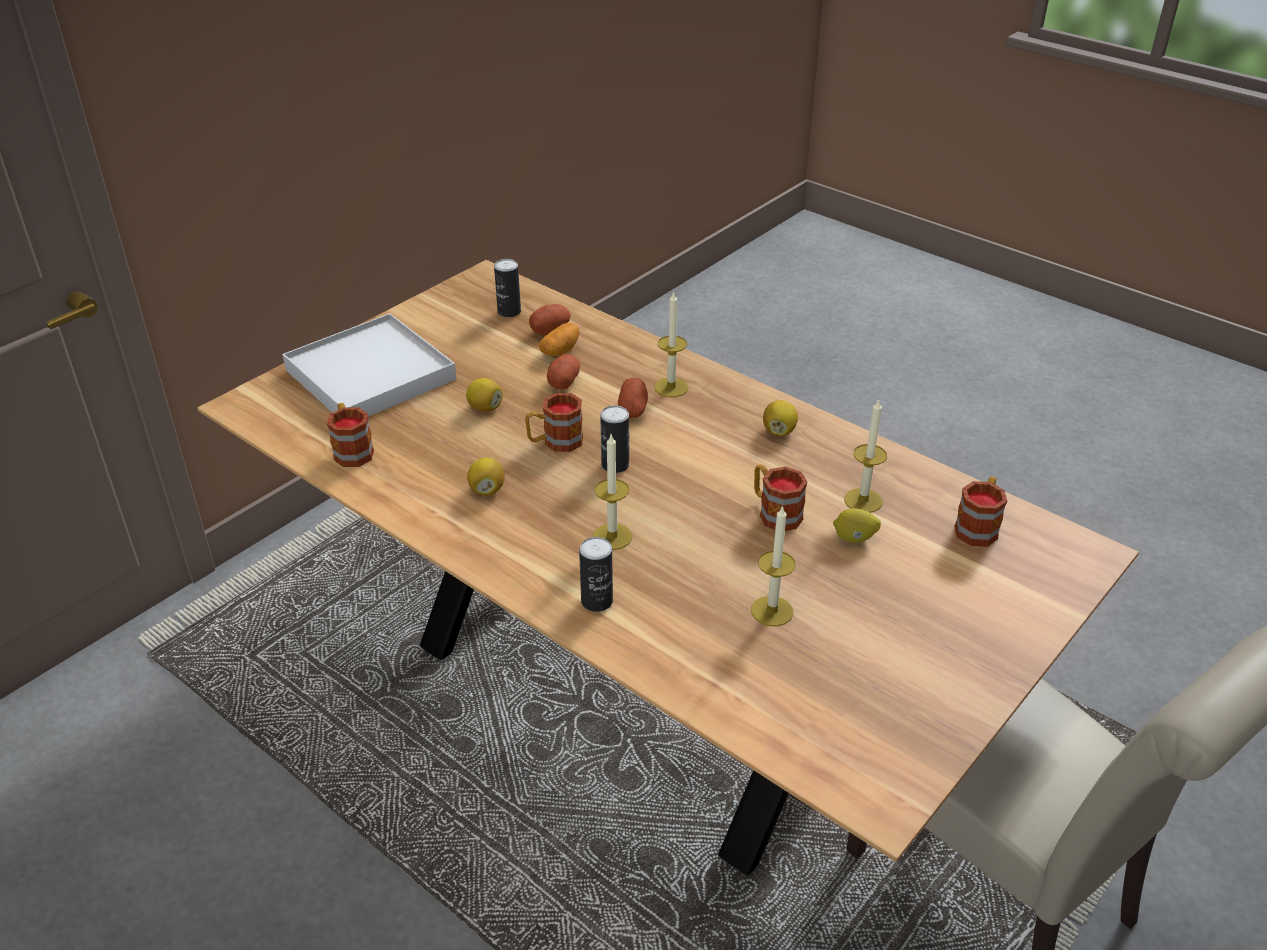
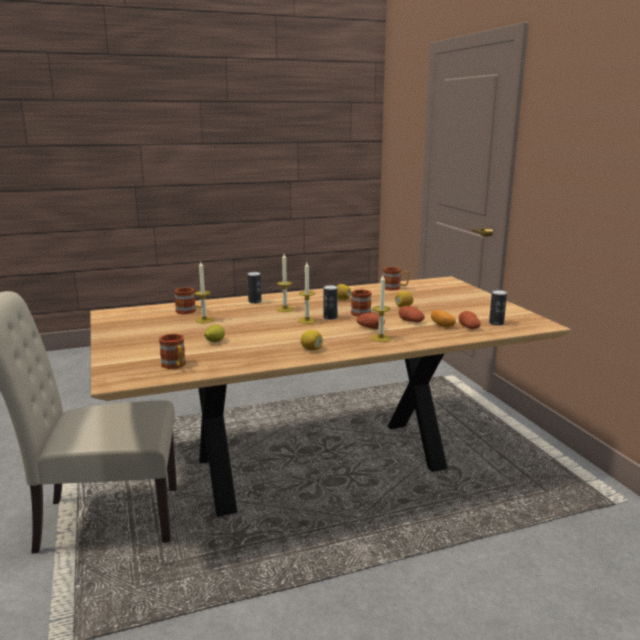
camera: 120 degrees right, 20 degrees down
white tray [282,313,456,417] -> none
mug [754,465,807,531] -> mug moved to [174,287,201,315]
candle [844,399,887,513] -> candle moved to [298,262,316,324]

